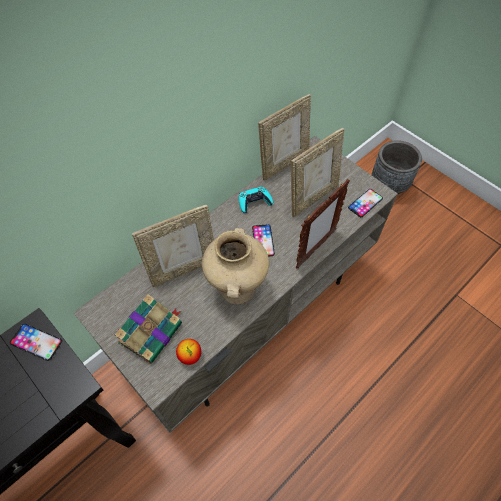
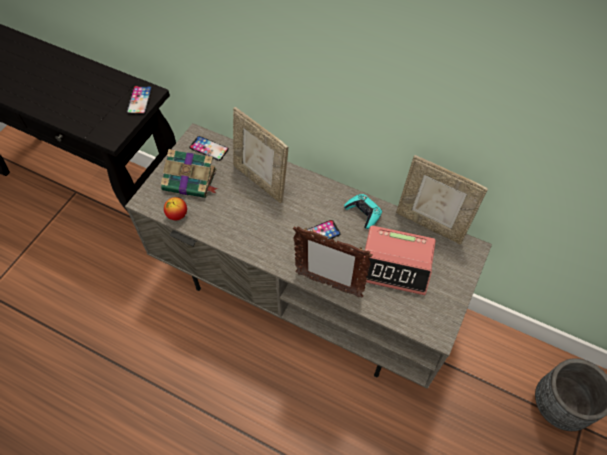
camera: 70 degrees right, 0 degrees up
beige vase [202,228,269,304] -> none
picture frame [291,128,344,217] -> alarm clock [364,225,436,295]
phone [348,189,383,217] -> phone moved to [189,136,229,161]

